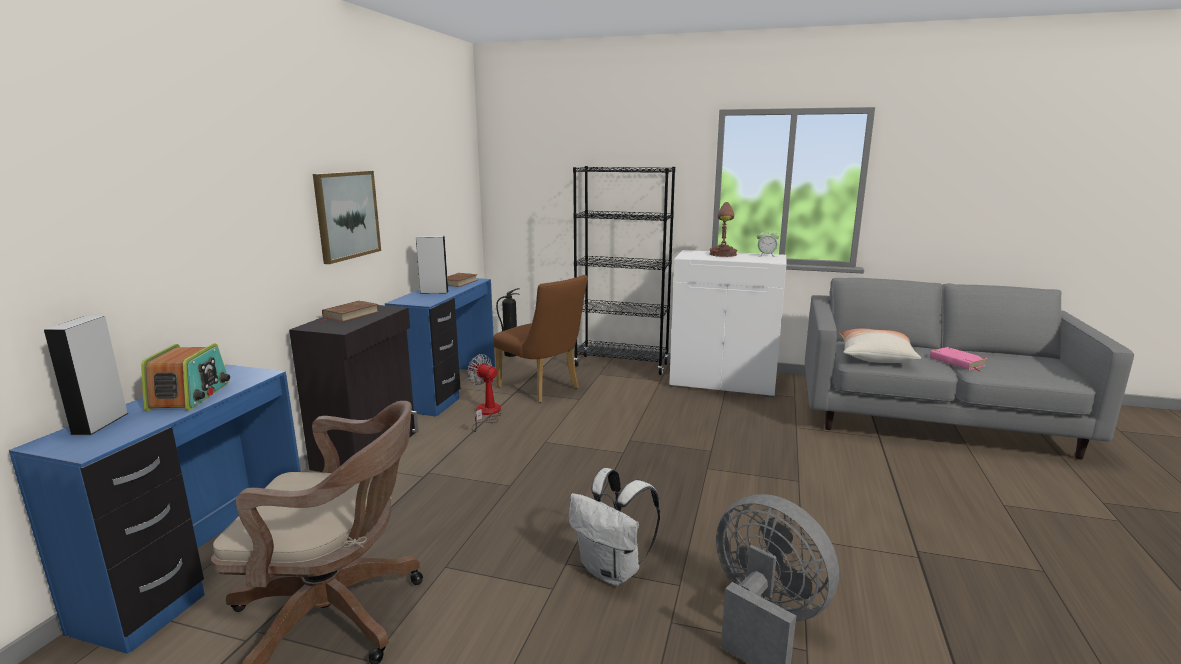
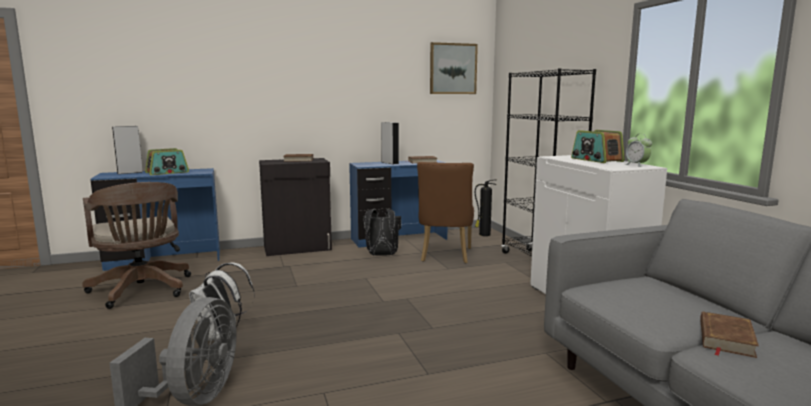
camera: 55 degrees right, 5 degrees down
picture [313,171,381,264] -> picture moved to [430,42,478,94]
fan [467,354,502,432] -> black backpack [363,209,401,256]
brown table lamp [709,202,737,257] -> radio [571,130,625,163]
pillow [839,329,921,363] -> none
pink book [930,347,988,371] -> brown book [700,312,759,358]

